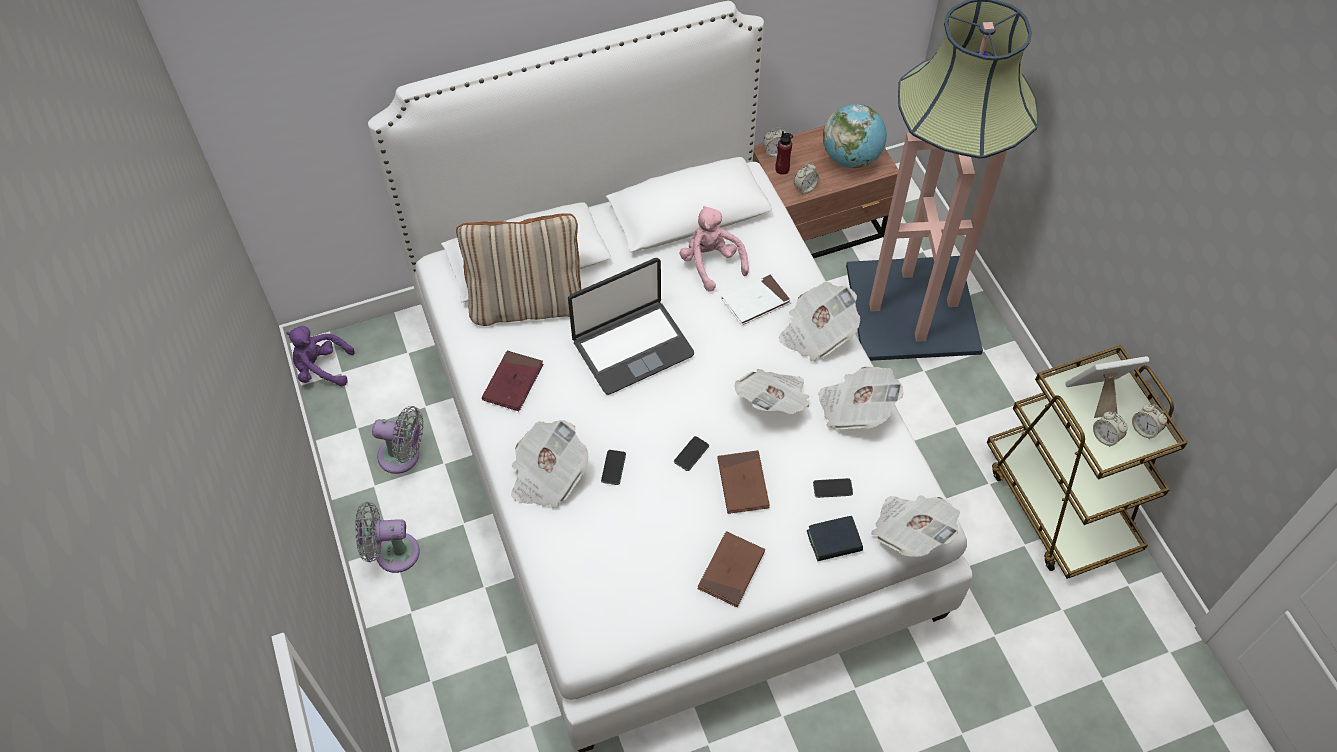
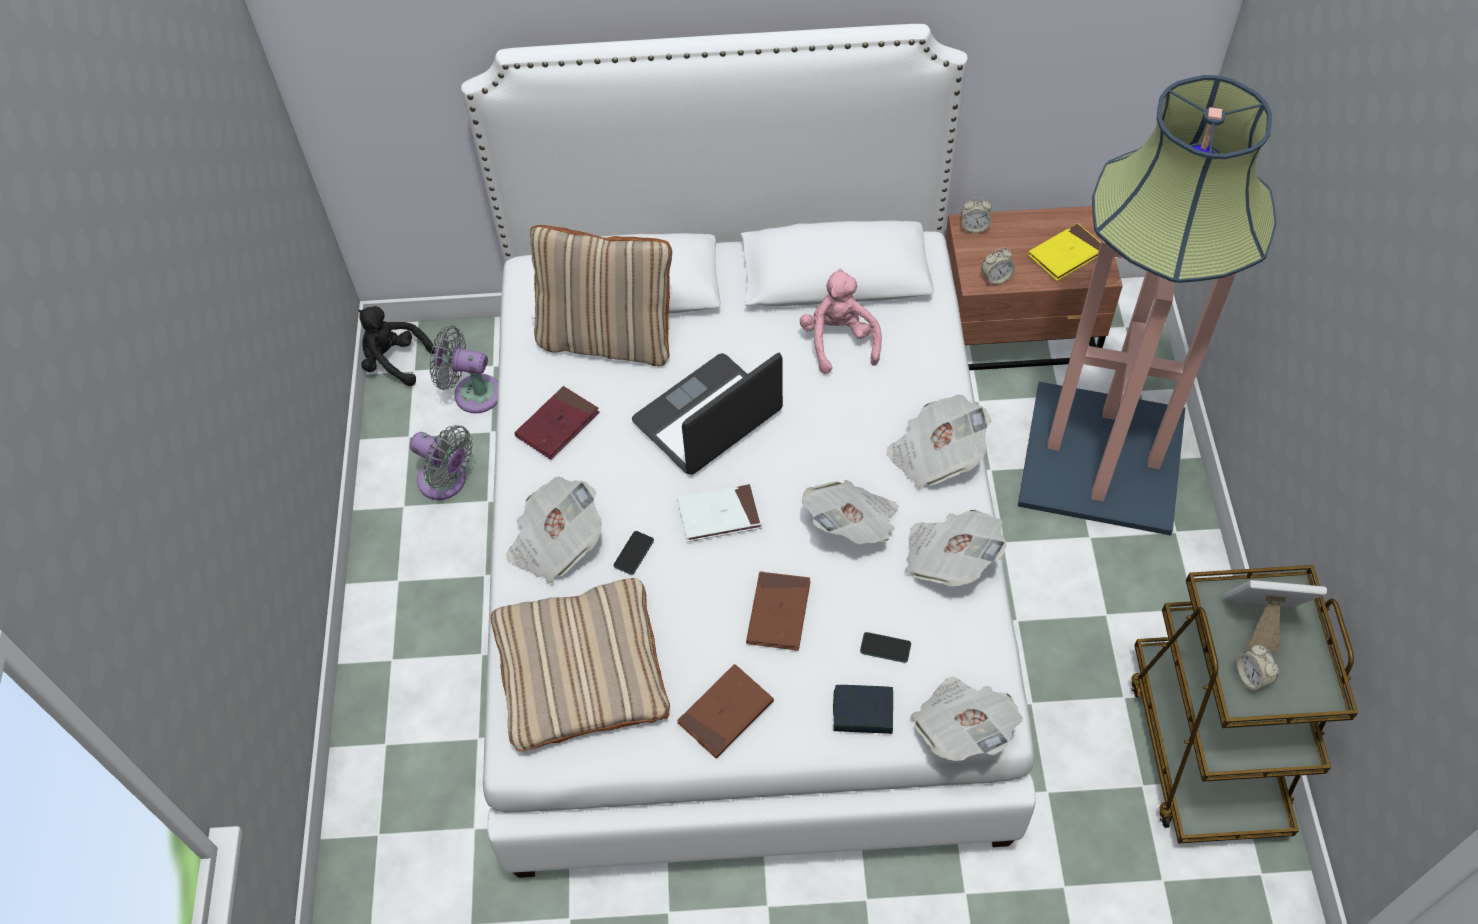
camera: 20 degrees right, 0 degrees up
purple plush toy [286,326,355,386] -> black plush toy [358,306,435,386]
grey fan [355,502,420,573] -> grey fan moved to [429,326,498,414]
laptop [568,258,694,395] -> laptop turned 150 degrees clockwise [632,353,783,475]
phone [674,436,709,471] -> none
white book [722,274,791,326] -> white book moved to [677,484,762,542]
red bottle [775,131,793,175] -> none
globe [823,104,887,168] -> yellow book [1028,223,1101,281]
alarm clock [1132,404,1167,440] -> none
none -> beige pillow [491,578,670,751]

